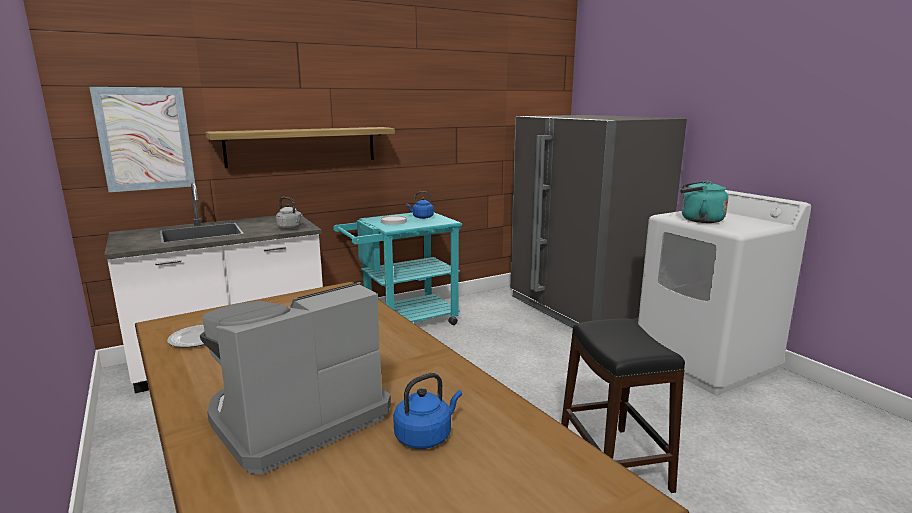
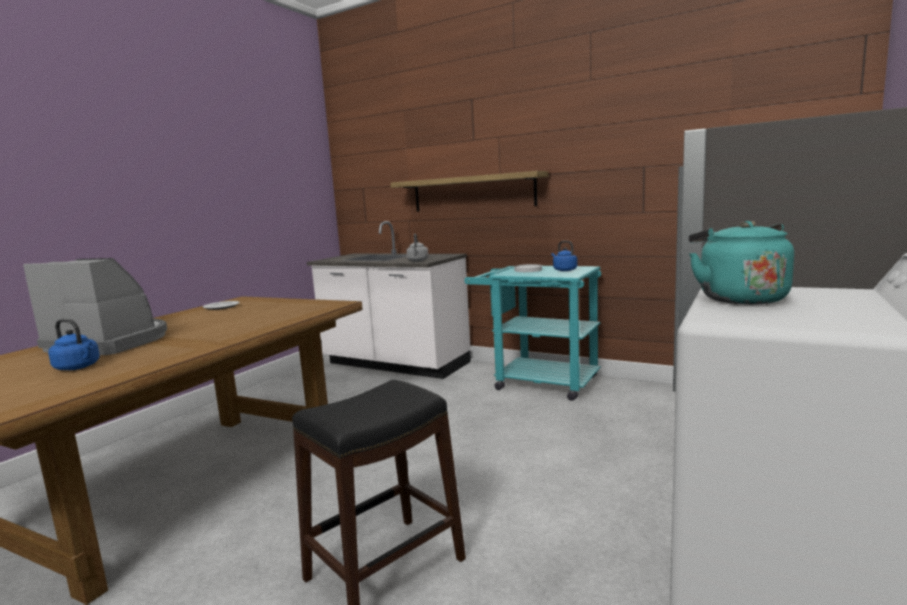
camera: 60 degrees right, 5 degrees down
picture [89,87,195,192] -> none

